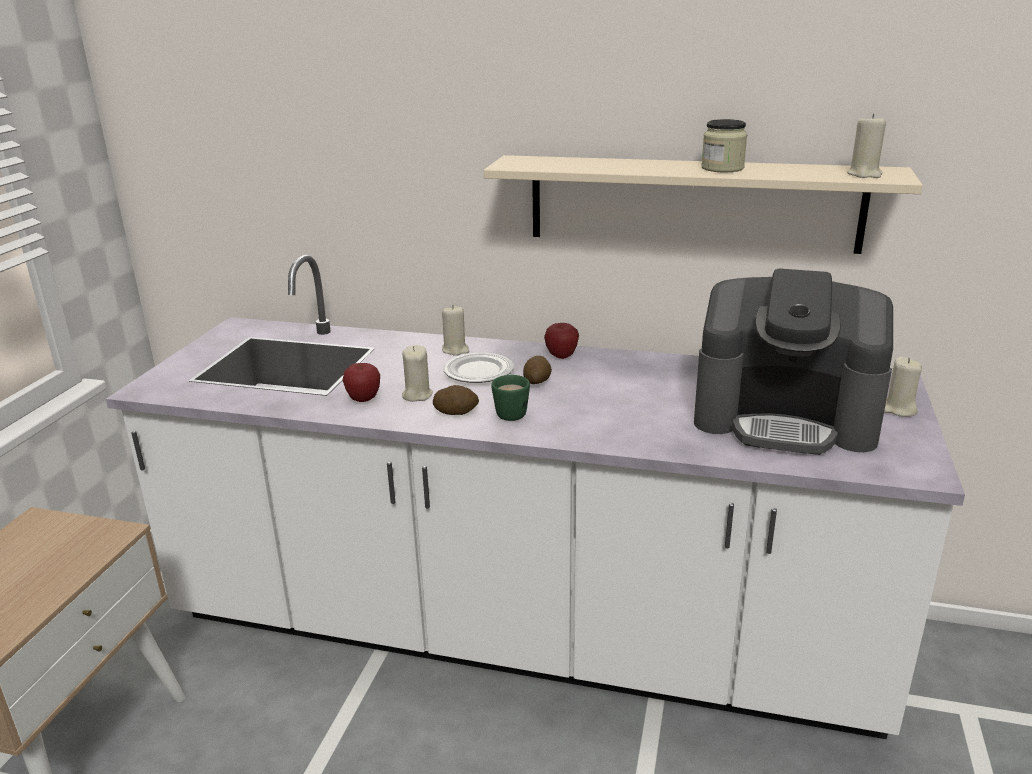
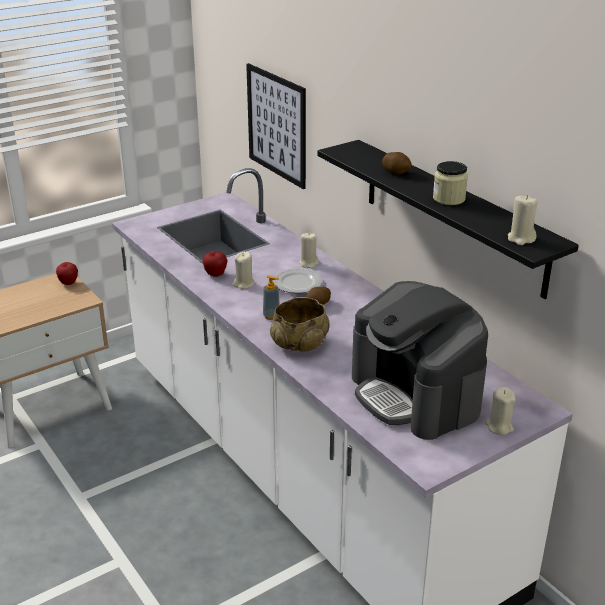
camera: 40 degrees right, 5 degrees up
potato [433,385,479,415] -> potato moved to [382,152,412,174]
beige shelf [484,155,923,254] -> black shelf [317,140,579,299]
green mug [491,375,530,421] -> soap dispenser [263,275,280,320]
apple [544,323,579,359] -> apple moved to [56,262,78,285]
none -> picture [246,63,306,189]
none -> beige bowl [270,297,330,352]

